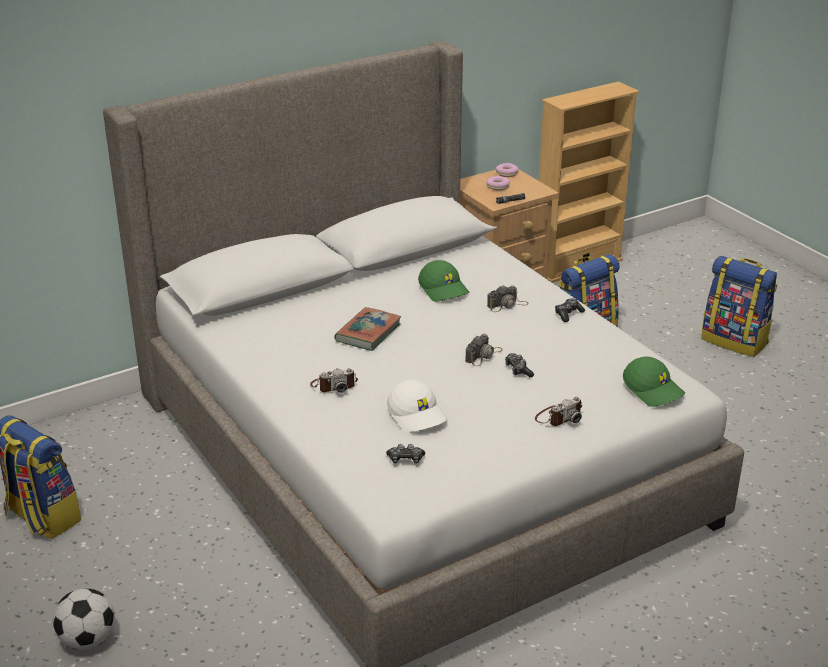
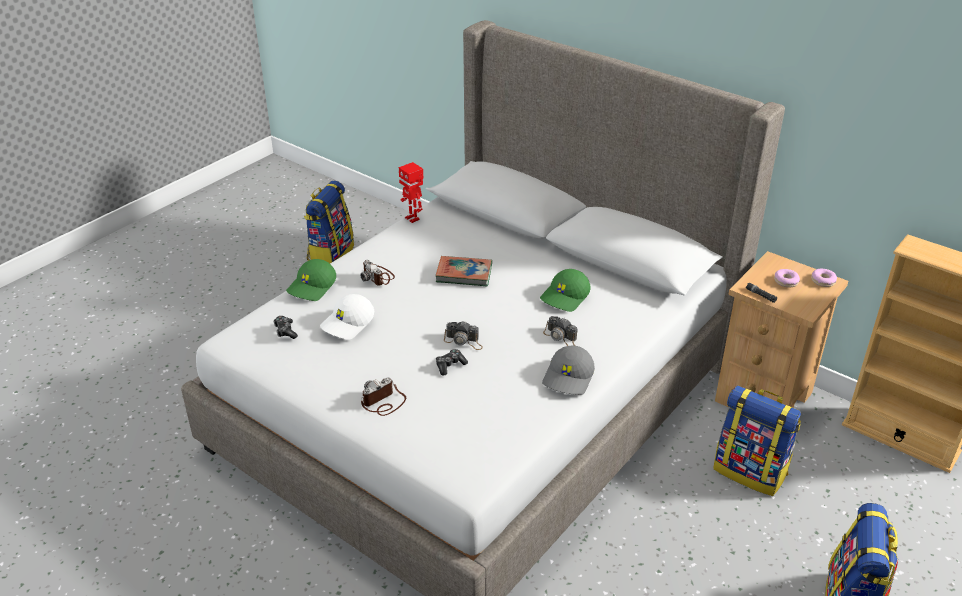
camera: 70 degrees right, 5 degrees up
football [53,588,115,650] -> none
camera [535,397,582,426] -> camera turned 105 degrees clockwise [361,377,406,416]
game controller [555,298,585,322] -> grey cap [542,345,595,395]
green cap [623,357,685,407] -> green cap moved to [286,259,336,301]
none -> toy robot [399,162,423,223]

